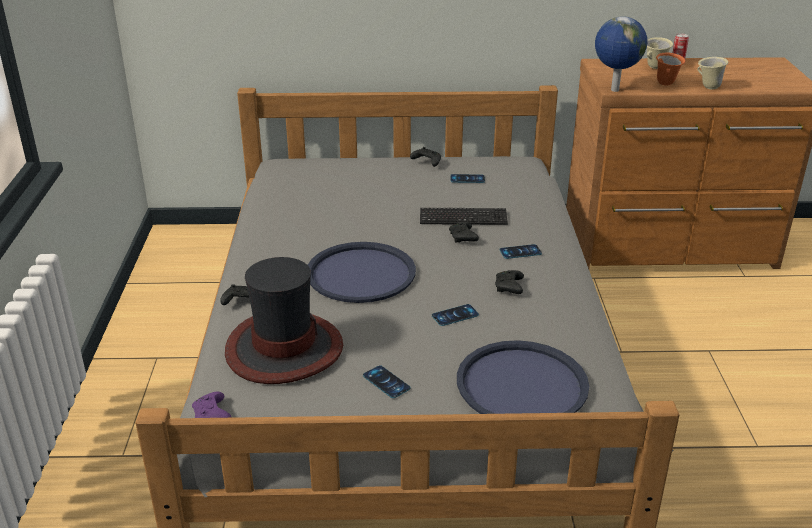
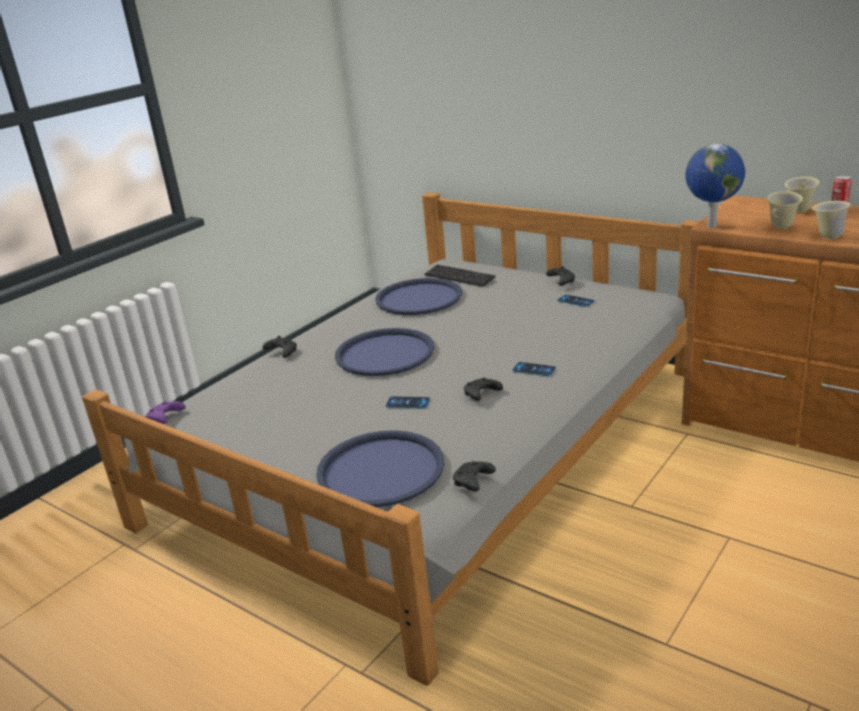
camera: 40 degrees right, 5 degrees down
hat [225,257,343,384] -> none
phone [363,365,411,398] -> none
keyboard [420,208,508,225] -> keyboard moved to [424,264,496,287]
black game controller [449,222,479,242] -> black game controller moved to [453,461,496,492]
orange mug [656,53,685,85] -> beige mug [767,191,803,229]
none -> blue tray [375,278,462,315]

